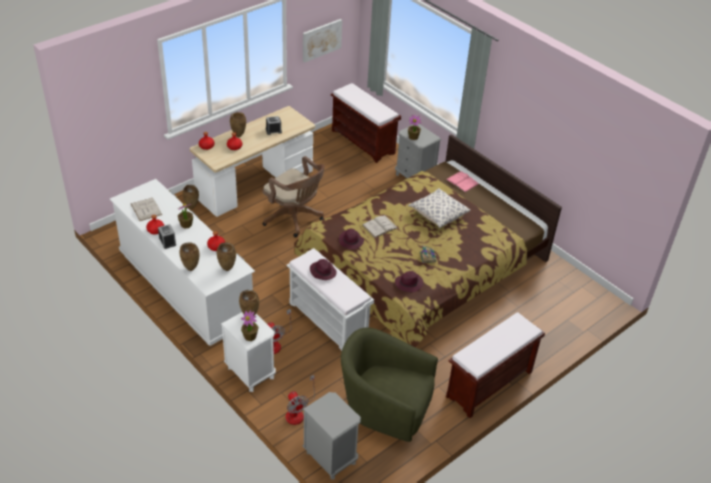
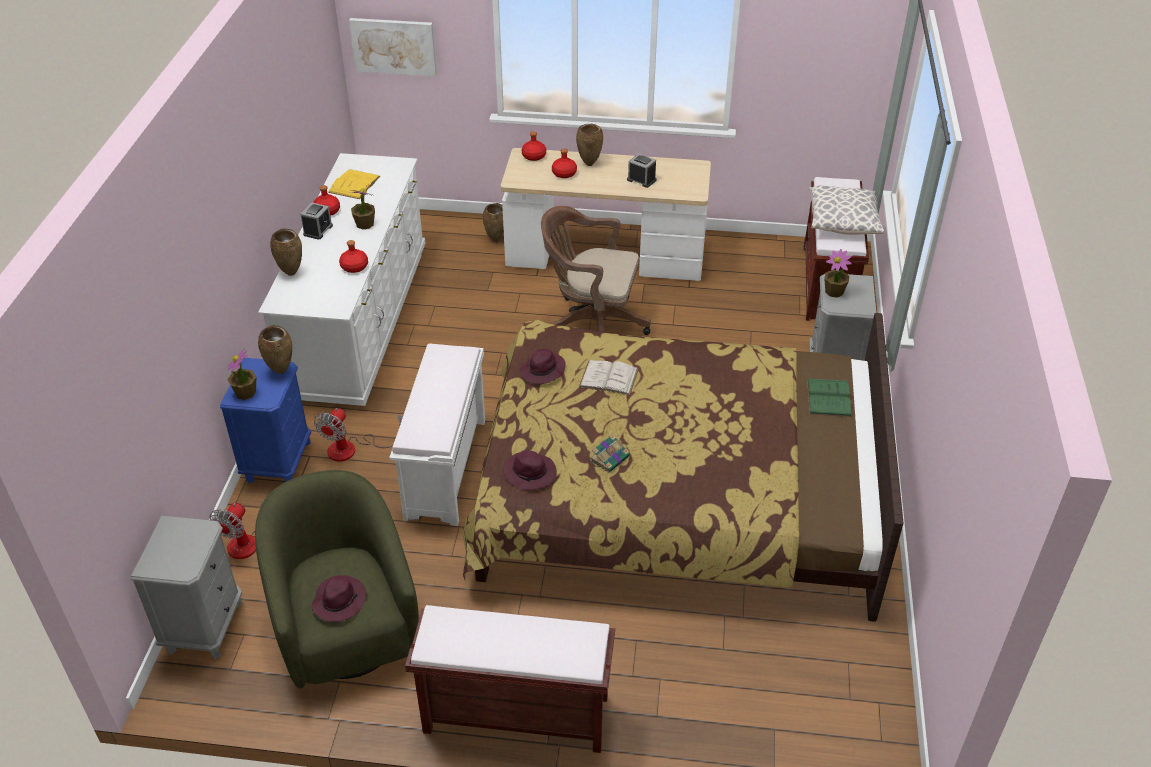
camera: 50 degrees right, 0 degrees up
white book [131,198,162,221] -> yellow book [328,169,380,199]
brown vase [217,242,236,271] -> none
white nightstand [221,312,276,392] -> blue nightstand [220,358,311,483]
brown office chair [263,156,324,238] -> brown office chair turned 105 degrees clockwise [541,206,651,335]
picture [303,19,342,63] -> picture moved to [349,18,437,77]
purple hat [310,259,337,280] -> purple hat moved to [312,575,367,622]
pillow [408,188,470,228] -> pillow moved to [808,185,884,235]
pink book [445,171,479,193] -> green book [807,378,852,417]

